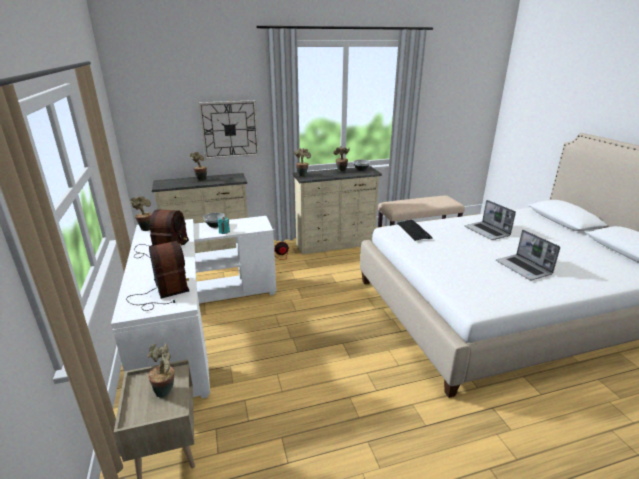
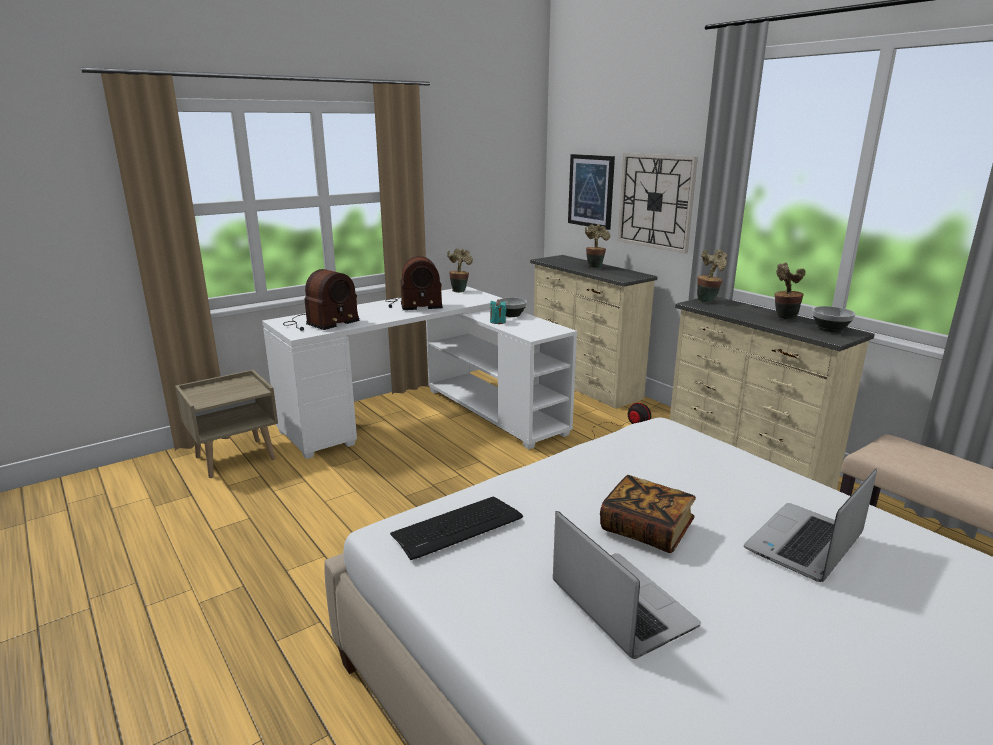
camera: 70 degrees right, 5 degrees down
potted plant [147,343,175,398] -> none
keyboard [397,220,433,241] -> keyboard moved to [390,496,523,560]
laptop [496,230,560,280] -> laptop turned 105 degrees clockwise [553,511,701,659]
none -> picture [568,154,615,230]
none -> book [600,475,696,553]

